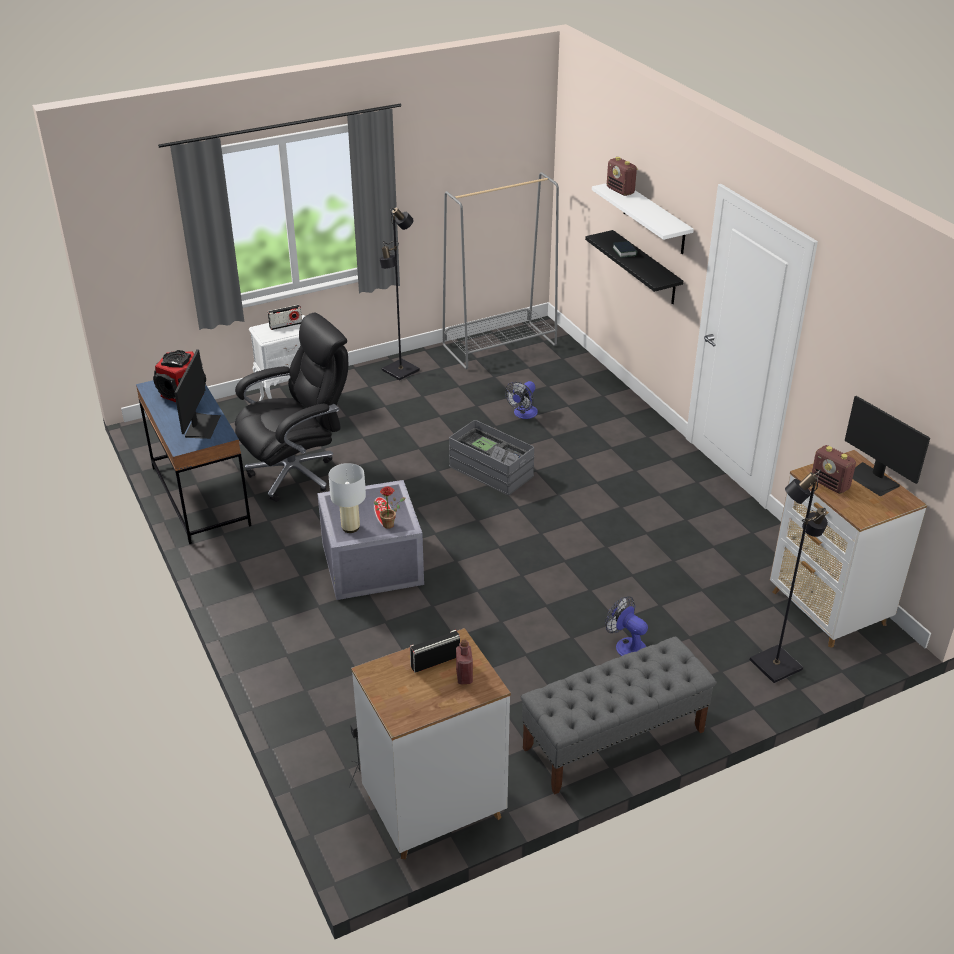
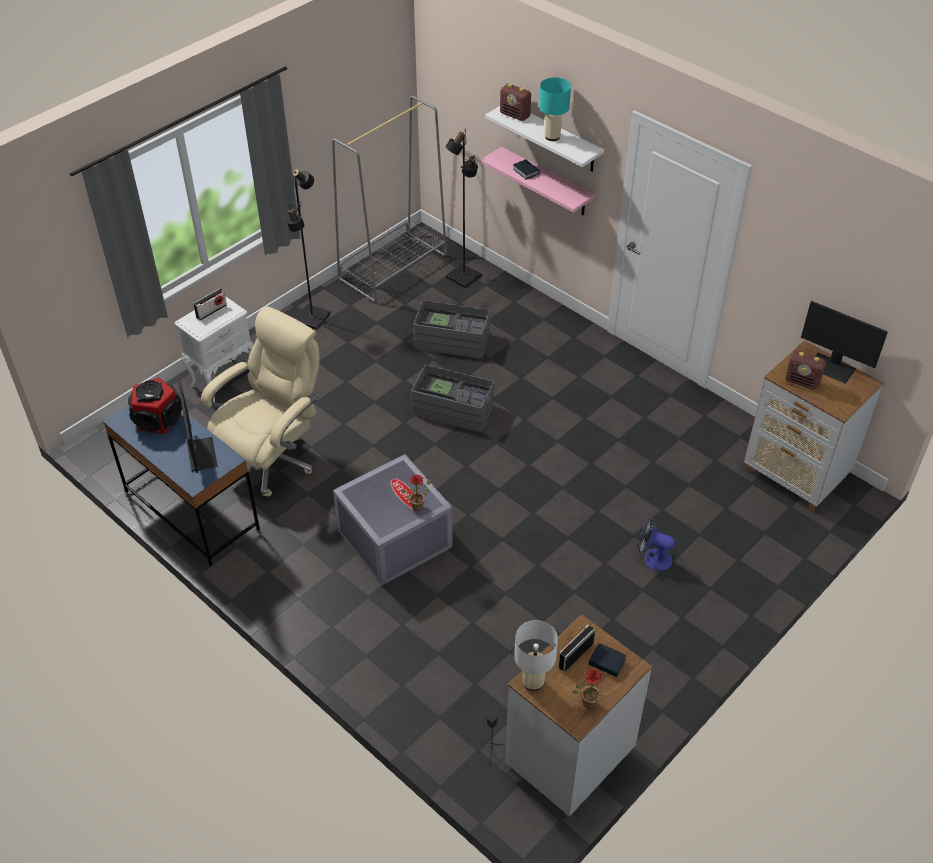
camera: 20 degrees left, 10 degrees up
black office chair [235,312,348,502] -> beige office chair [201,306,319,497]
white table lamp [329,463,366,533] -> white table lamp moved to [514,620,558,691]
red bottle [456,640,473,685] -> book [588,643,627,677]
fan [505,381,538,419] -> grey storage box [414,300,490,359]
grey bench [521,636,716,794] -> none
black shelf [585,230,683,304] -> pink shelf [480,147,595,216]
black floor lamp [750,469,828,683] -> black floor lamp moved to [445,129,482,288]
none -> turquoise table lamp [539,77,571,141]
none -> potted plant [572,668,611,709]

